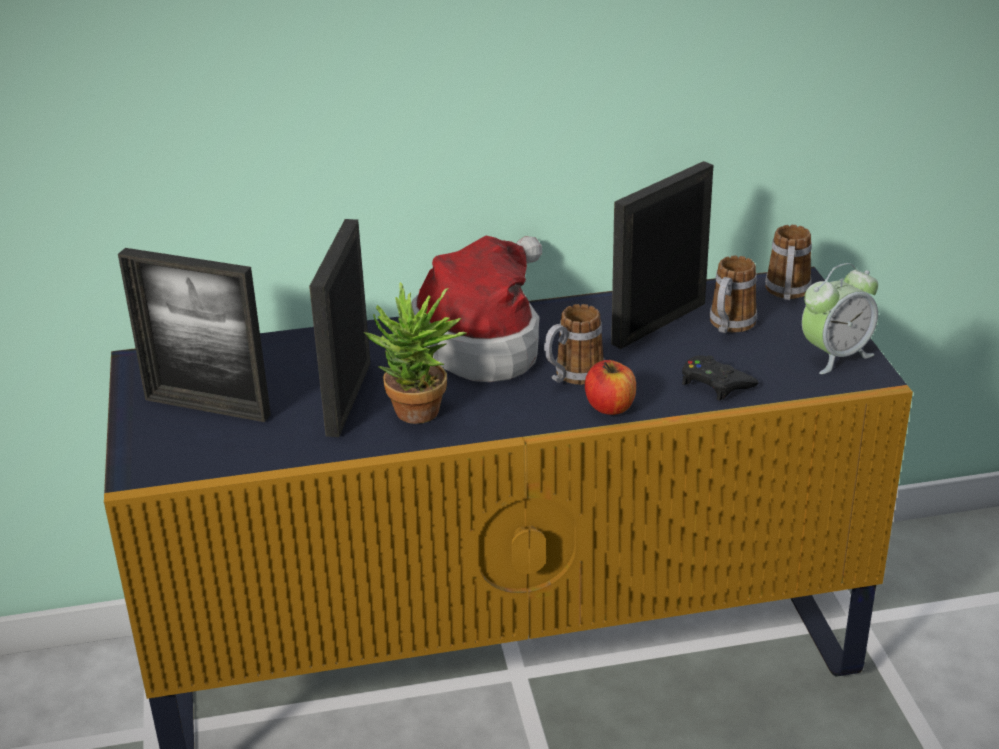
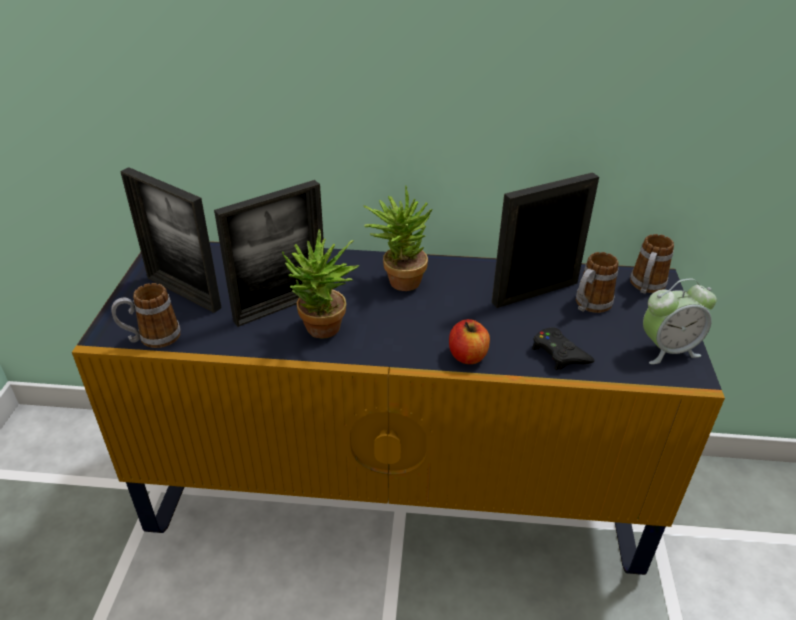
camera: 15 degrees right, 5 degrees up
picture frame [309,219,371,437] -> picture frame turned 150 degrees counterclockwise [214,180,325,327]
hat [411,236,542,382] -> potted plant [363,185,433,291]
mug [544,304,604,385] -> mug moved to [111,283,181,348]

